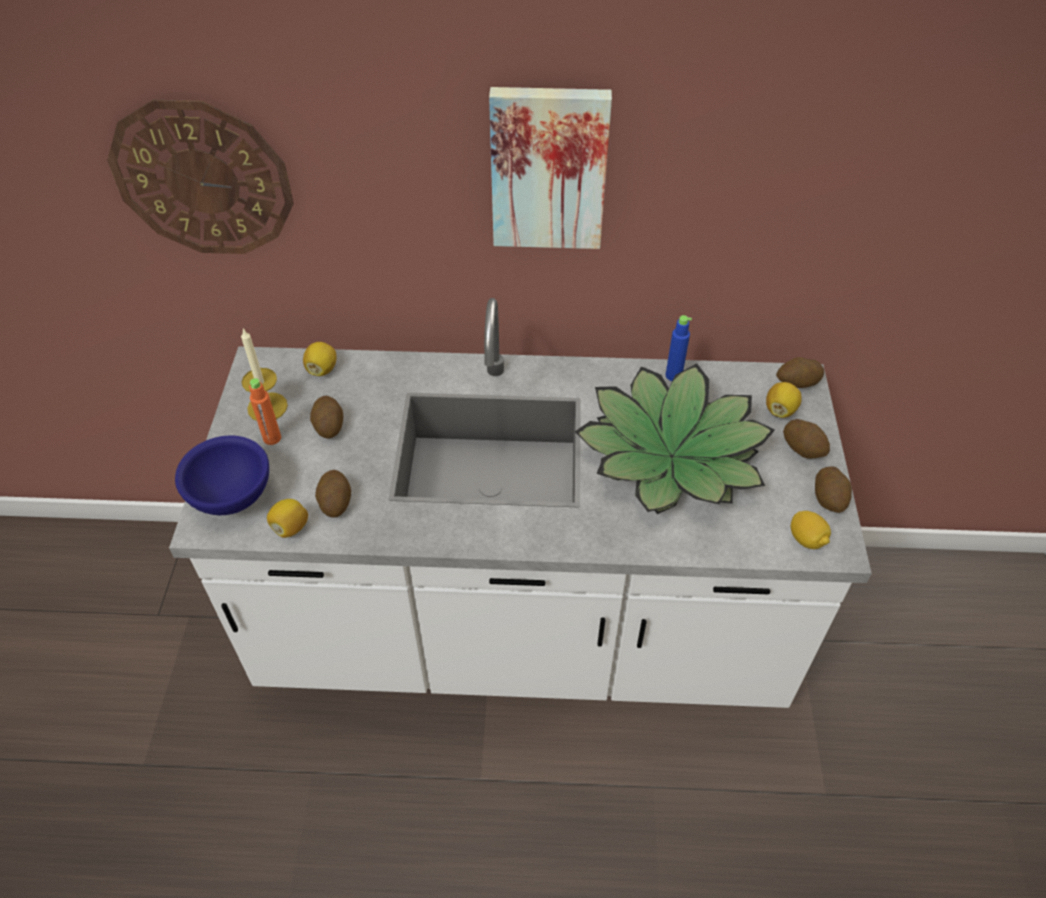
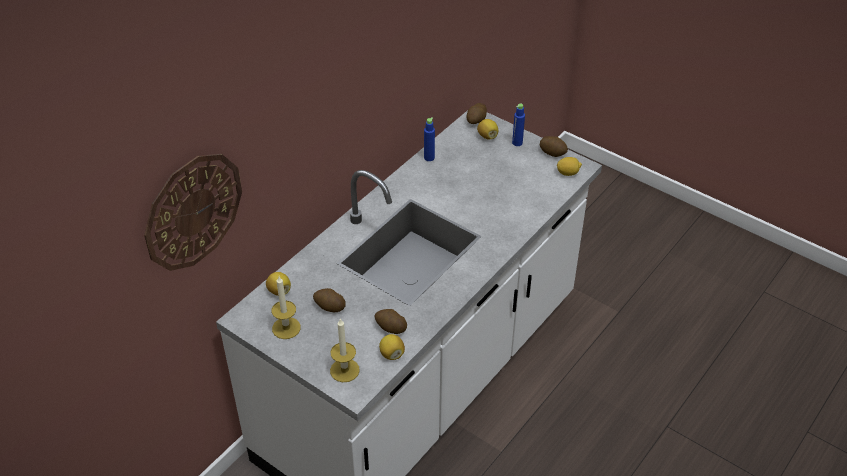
camera: 55 degrees left, 5 degrees down
blue bowl [175,435,269,515] -> candle [330,318,360,382]
orange bottle [249,378,281,445] -> none
picture [489,87,612,249] -> none
potted plant [575,363,775,514] -> none
potato [783,419,830,459] -> blue bottle [512,103,525,146]

